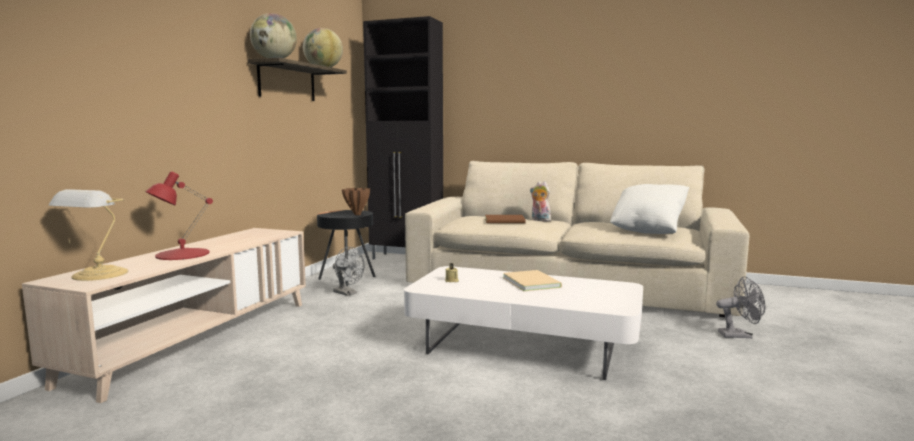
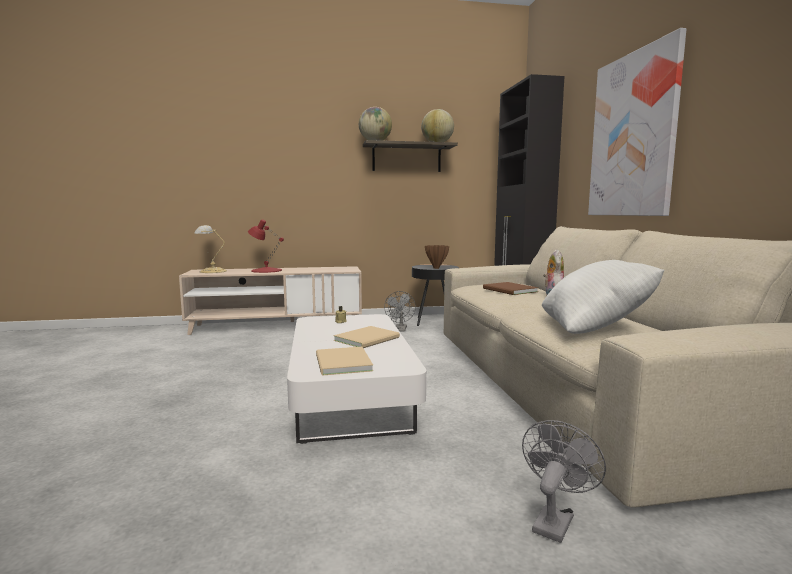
camera: 60 degrees right, 0 degrees up
grey fan [716,276,765,338] -> grey fan turned 120 degrees counterclockwise [522,420,606,543]
none -> beige book [316,347,373,376]
none -> picture [588,28,687,216]

